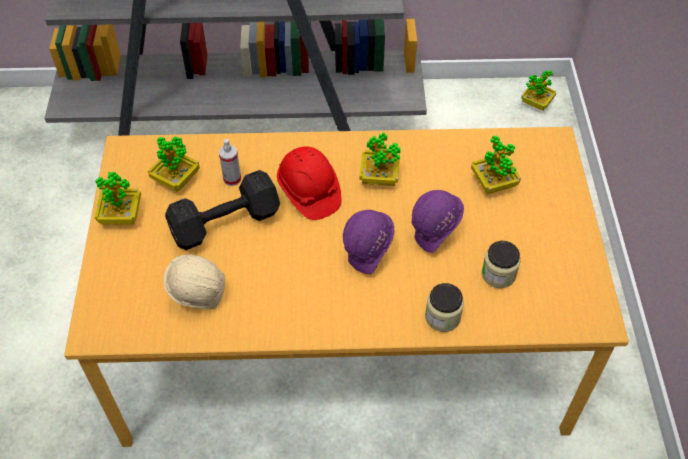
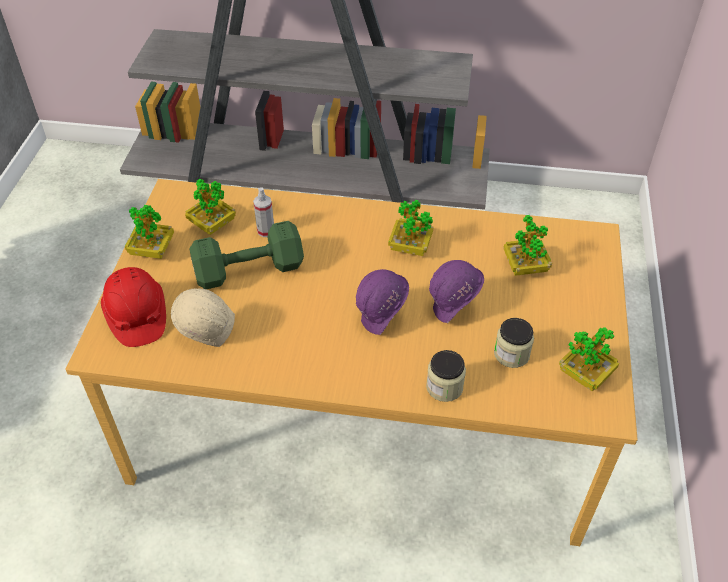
camera: 10 degrees right, 5 degrees down
black dumbbell [165,170,280,250] -> green dumbbell [189,221,304,289]
red hard hat [277,146,342,220] -> red hard hat moved to [101,267,166,347]
potted plant [521,70,556,111] -> potted plant moved to [559,328,619,391]

